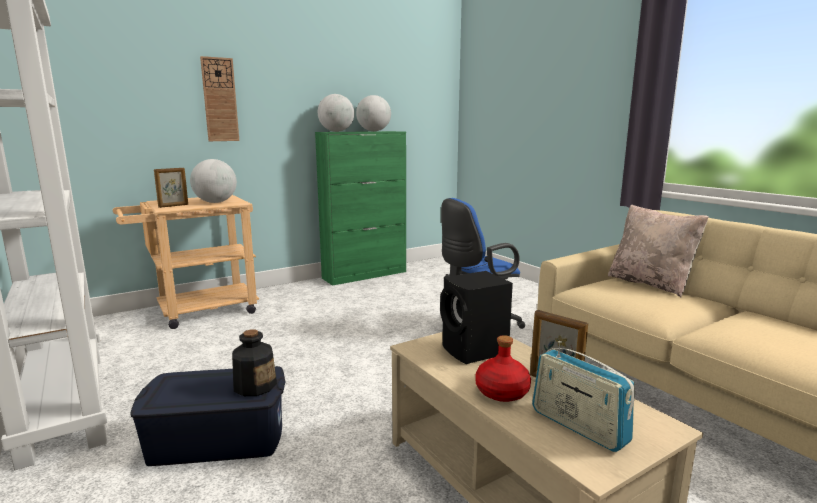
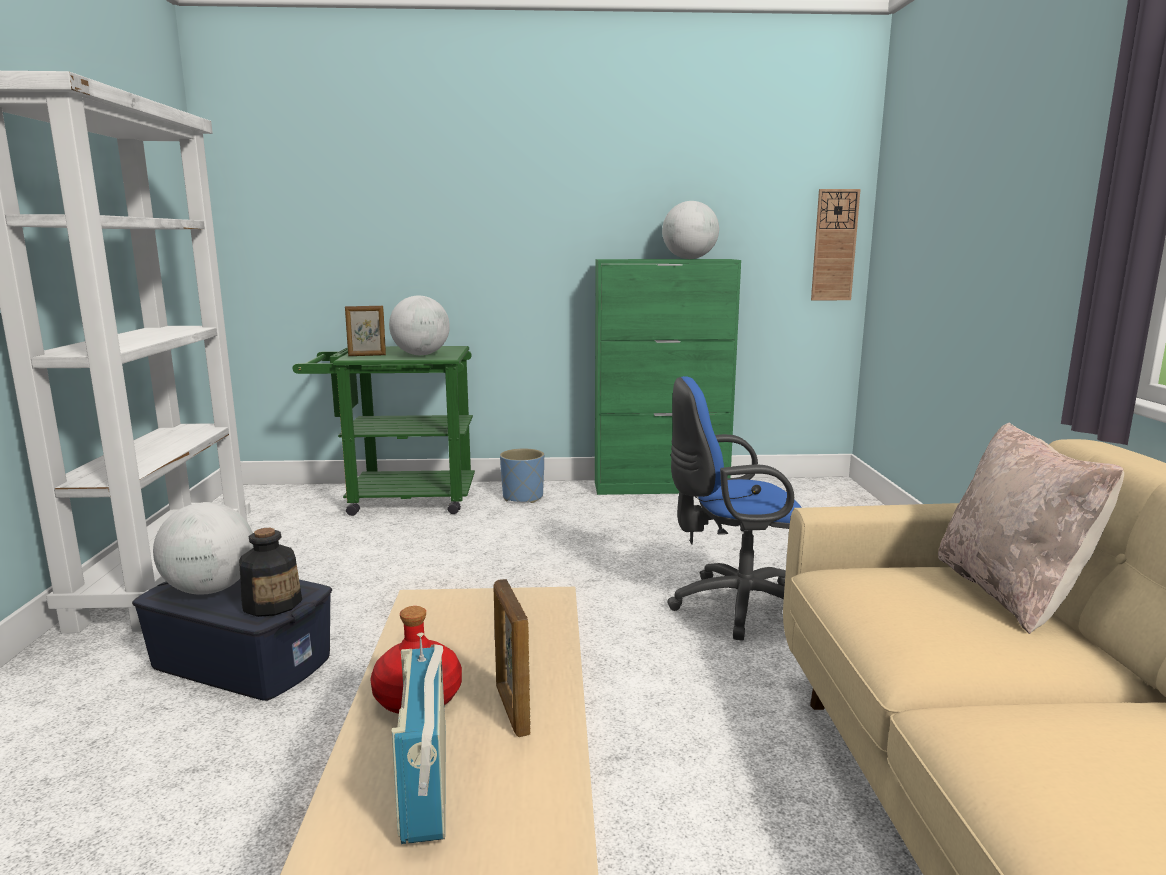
camera: 30 degrees right, 0 degrees up
beige cart [113,195,259,329] -> green cart [293,346,475,516]
wall clock [200,56,239,141] -> wall clock moved to [811,189,861,300]
globe [318,94,354,132] -> globe moved to [153,502,253,595]
black speaker [440,271,513,364] -> none
none -> blue planter [500,449,544,503]

